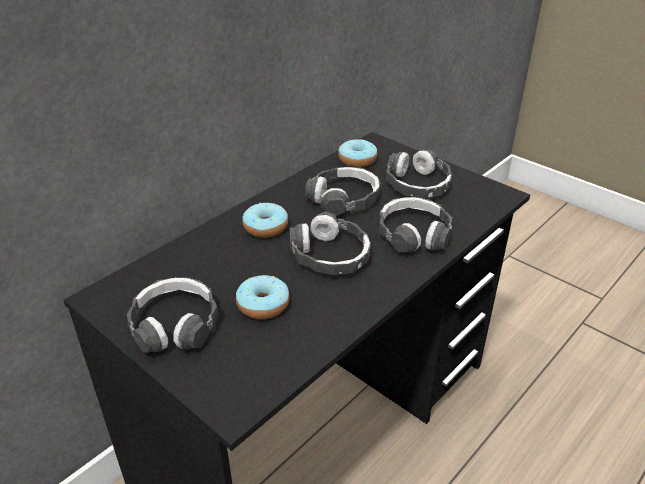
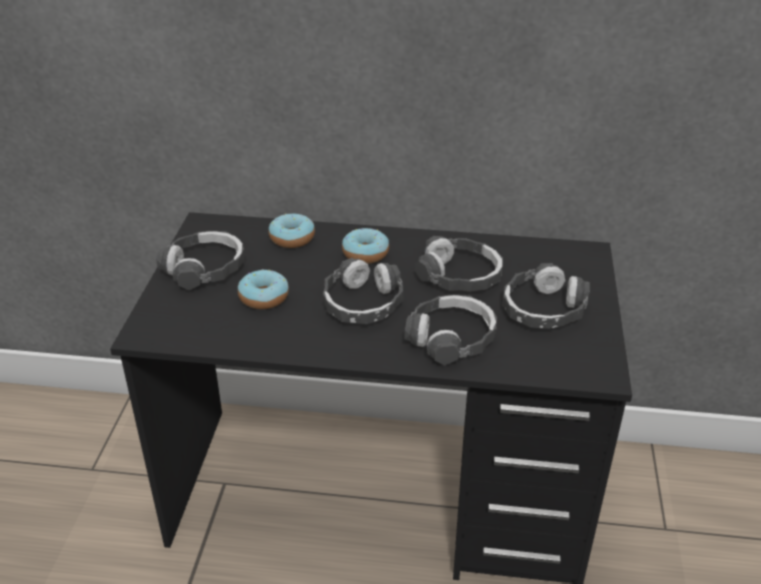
camera: 55 degrees right, 0 degrees up
donut [338,139,377,167] -> donut moved to [269,214,315,248]

